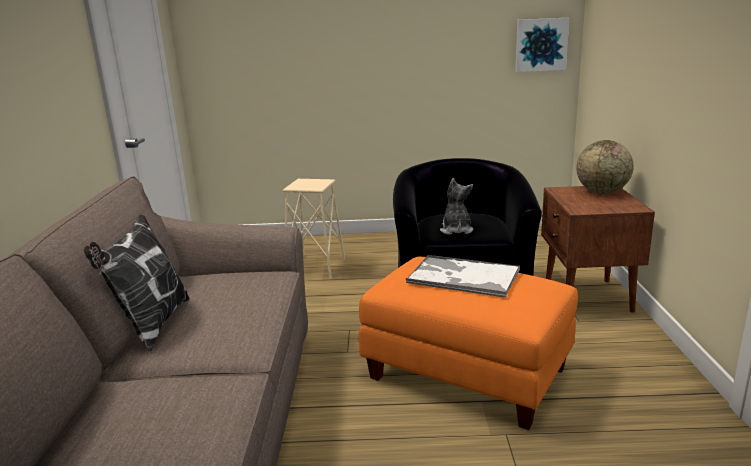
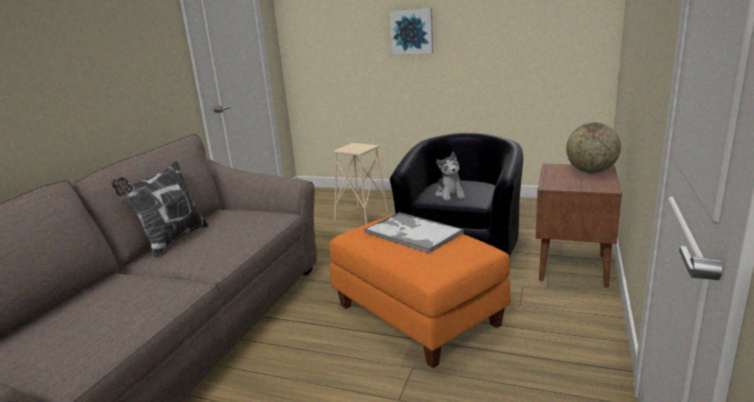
camera: 20 degrees right, 0 degrees up
plush toy [440,178,473,235] -> plush toy turned 150 degrees clockwise [436,152,465,201]
picture [515,18,569,72] -> picture moved to [390,8,433,55]

